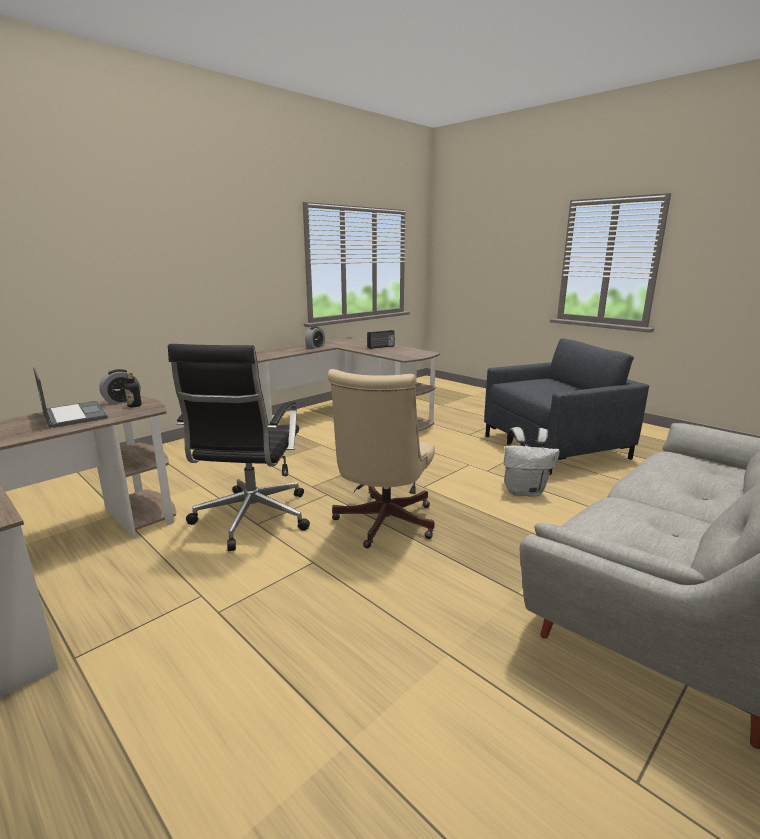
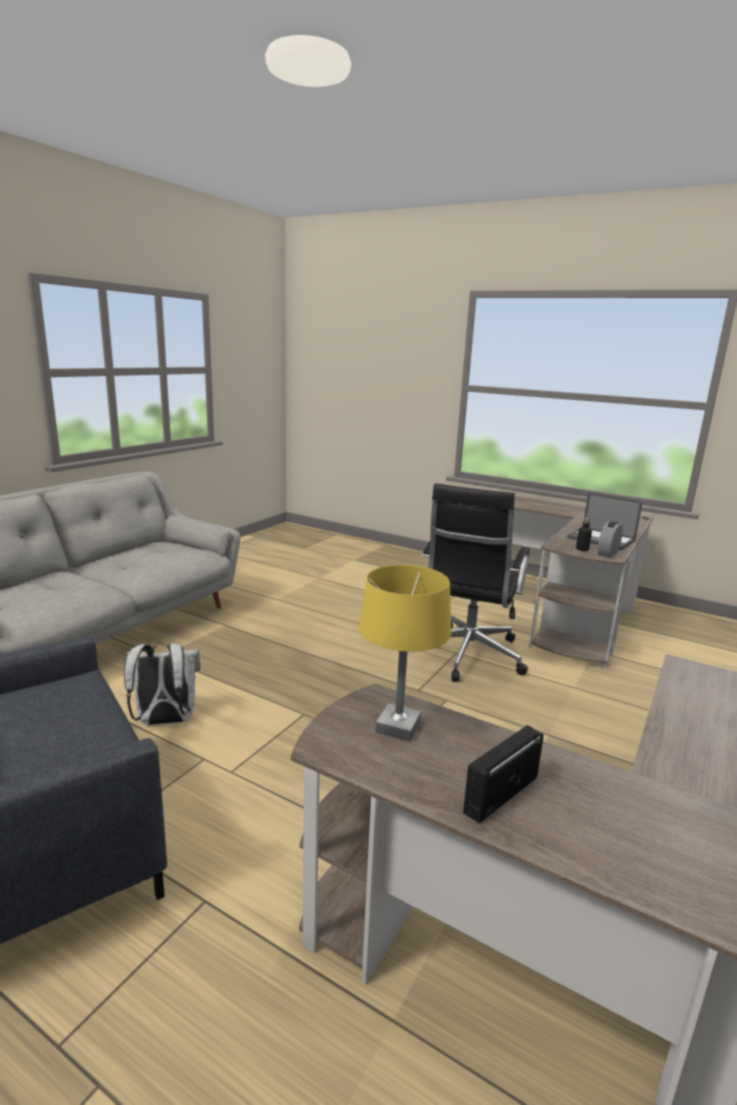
camera: 165 degrees right, 0 degrees up
black office chair [168,344,310,551] -> black office chair turned 150 degrees counterclockwise [412,483,530,682]
alarm clock [305,326,325,349] -> none
beige office chair [328,369,435,548] -> none
none -> yellow table lamp [359,565,451,741]

